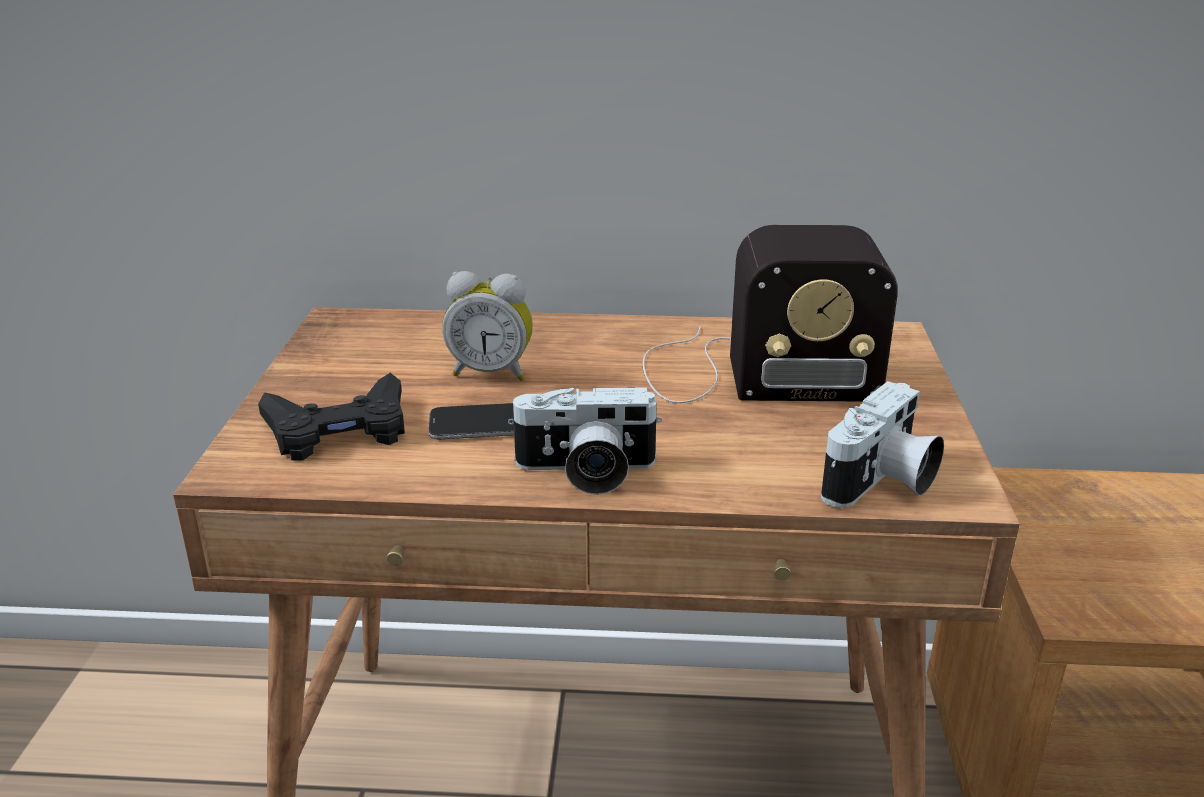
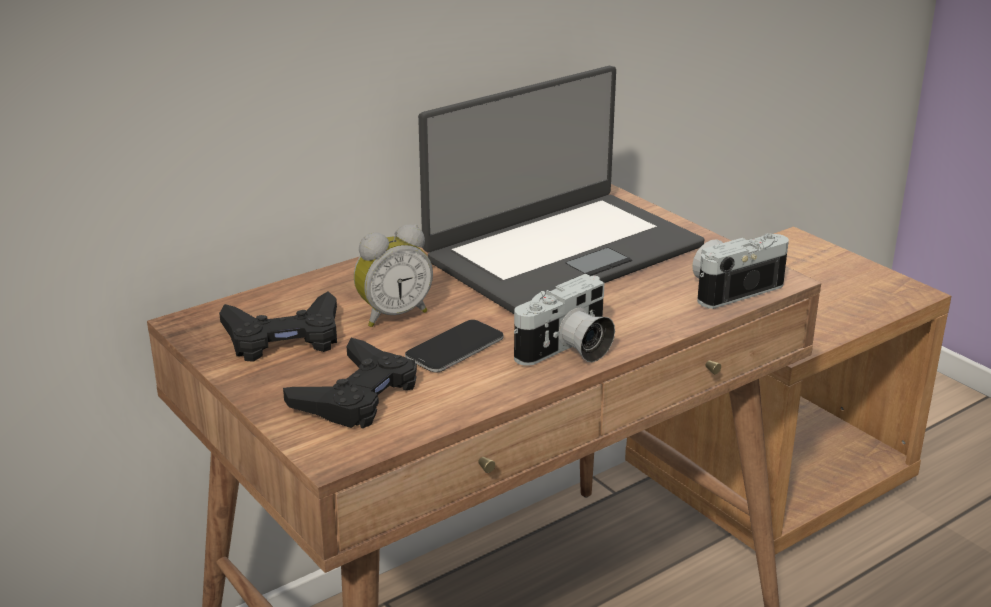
camera: 40 degrees left, 0 degrees up
radio [643,225,898,403] -> laptop [418,66,705,314]
camera [821,381,944,508] -> camera turned 120 degrees counterclockwise [692,233,789,309]
none -> black game controller [219,291,337,362]

